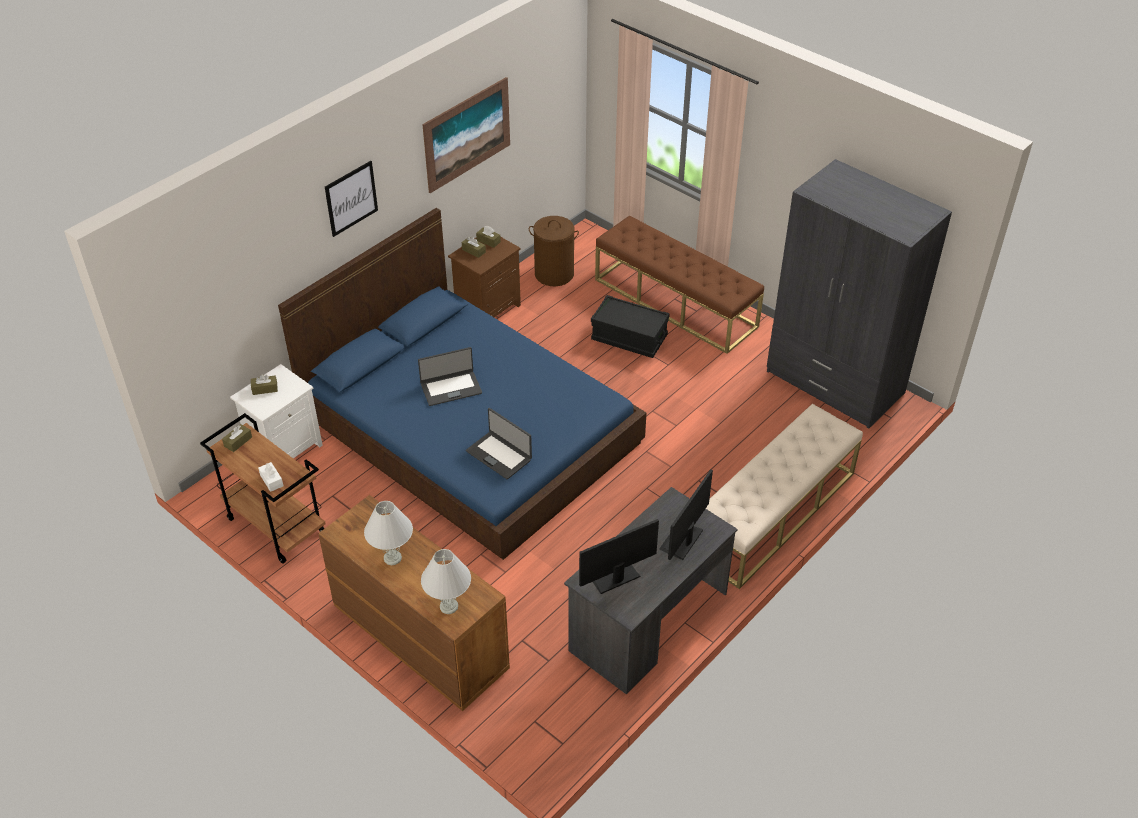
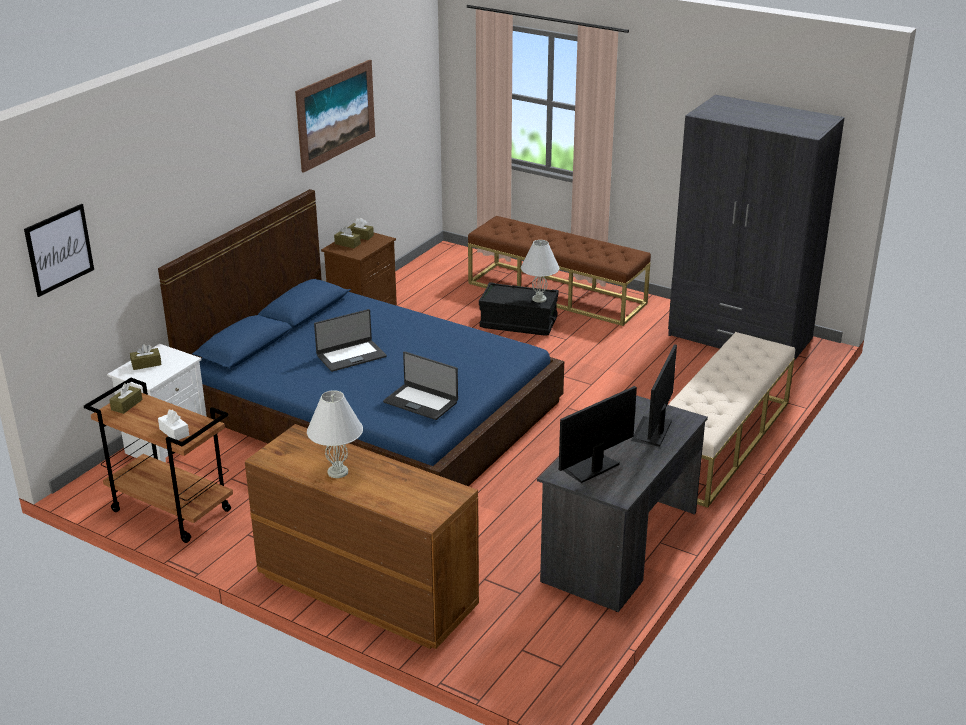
camera: 10 degrees left, 15 degrees down
picture [325,161,378,237] -> picture moved to [24,204,94,297]
white table lamp [421,549,471,614] -> white table lamp moved to [521,240,559,303]
brown laundry basket [529,216,579,286] -> none

